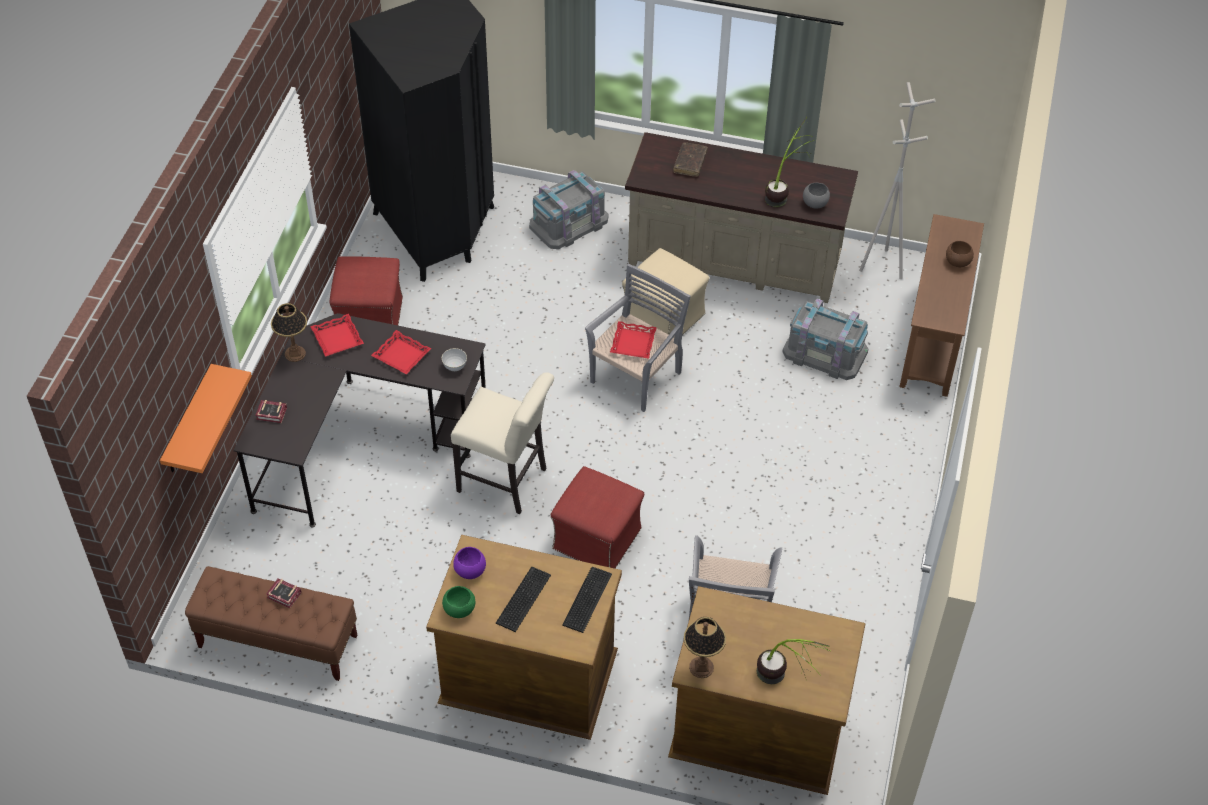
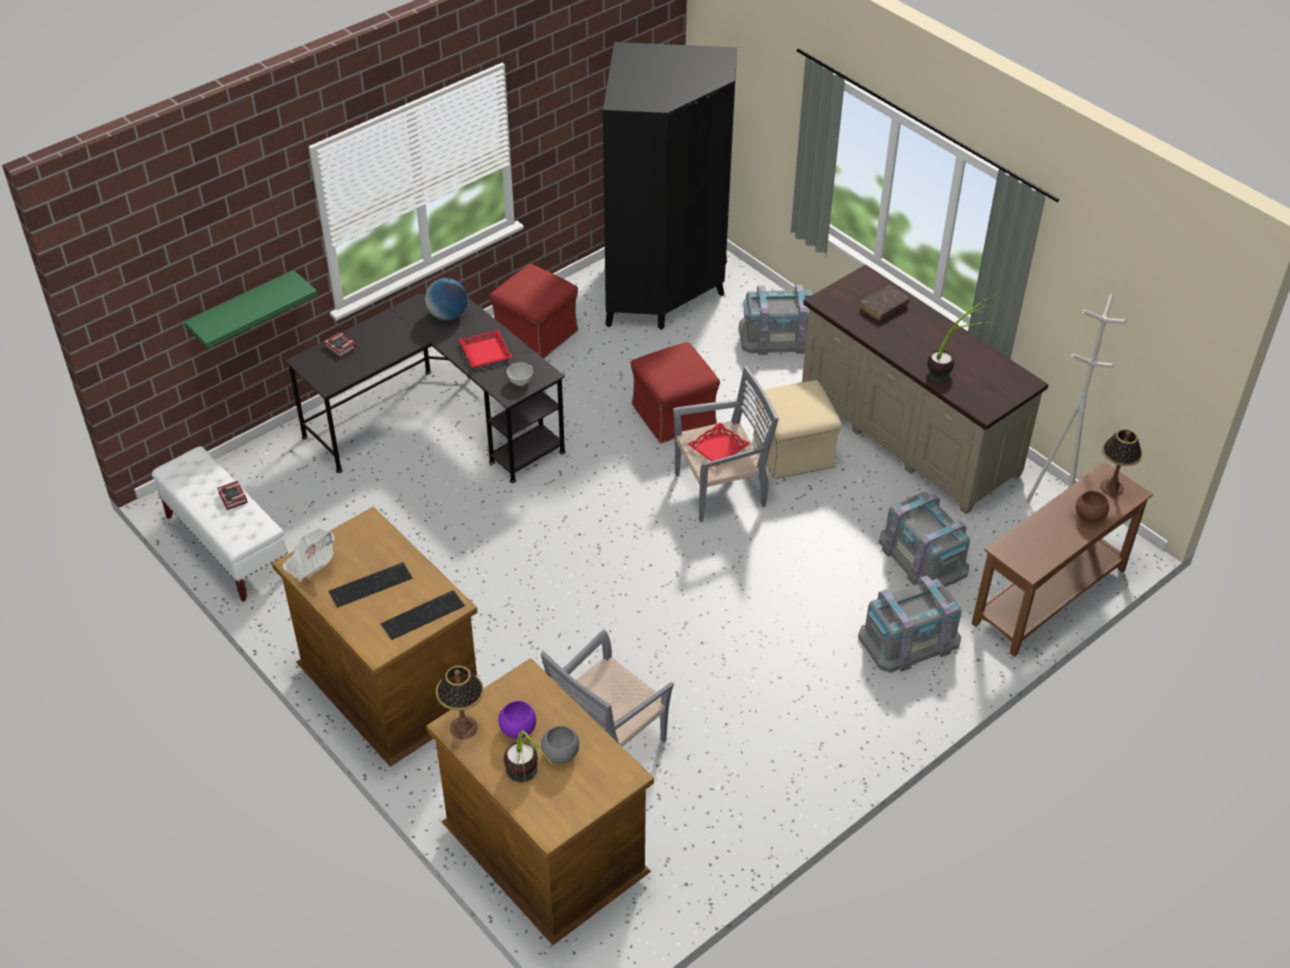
camera: 35 degrees right, 5 degrees down
orange shelf [160,364,252,473] -> green shelf [184,270,318,348]
brown bench [185,566,357,681] -> white bench [152,446,288,602]
table lamp [271,303,307,362] -> table lamp moved to [1100,429,1143,497]
red tray [310,314,364,357] -> globe [425,278,468,321]
green bowl [442,586,476,618] -> newspaper [283,528,335,581]
beige stool [451,372,554,514] -> none
purple bowl [453,547,486,579] -> purple bowl moved to [498,701,536,739]
red ottoman [551,466,644,568] -> red ottoman moved to [631,342,720,443]
grey bowl [803,183,830,209] -> grey bowl moved to [541,726,579,764]
none -> grey storage box [858,576,962,673]

